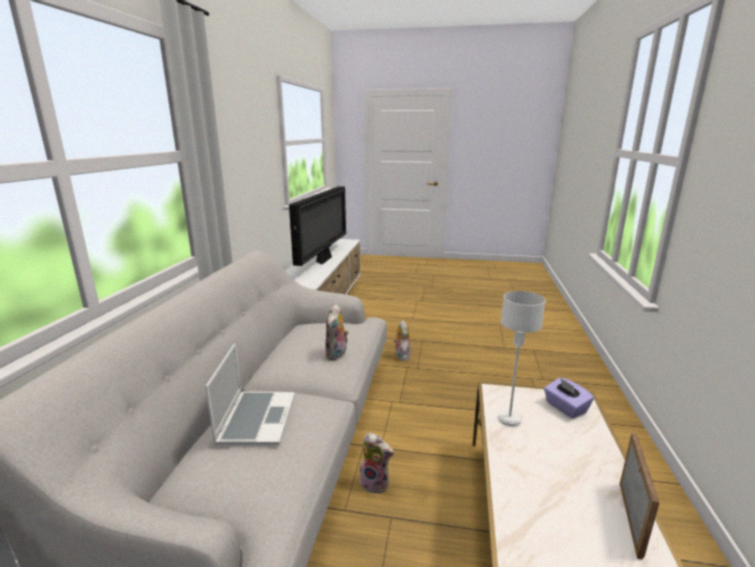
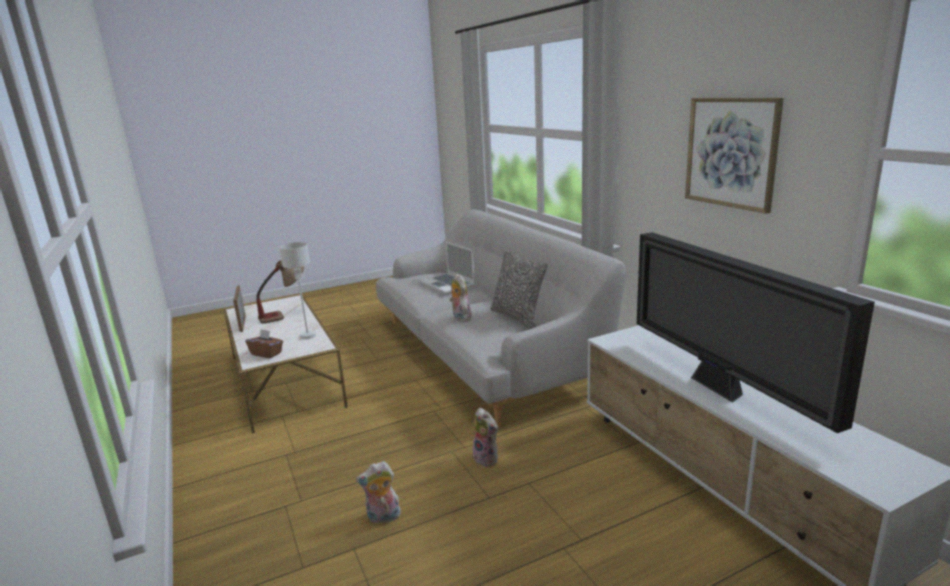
camera: 145 degrees right, 0 degrees up
plush toy [359,432,394,494] -> plush toy moved to [356,461,401,524]
purple tissue box [544,377,594,418] -> brown tissue box [246,329,283,358]
none -> table lamp [256,260,304,324]
none -> pillow [491,250,548,329]
none -> picture [685,97,784,214]

